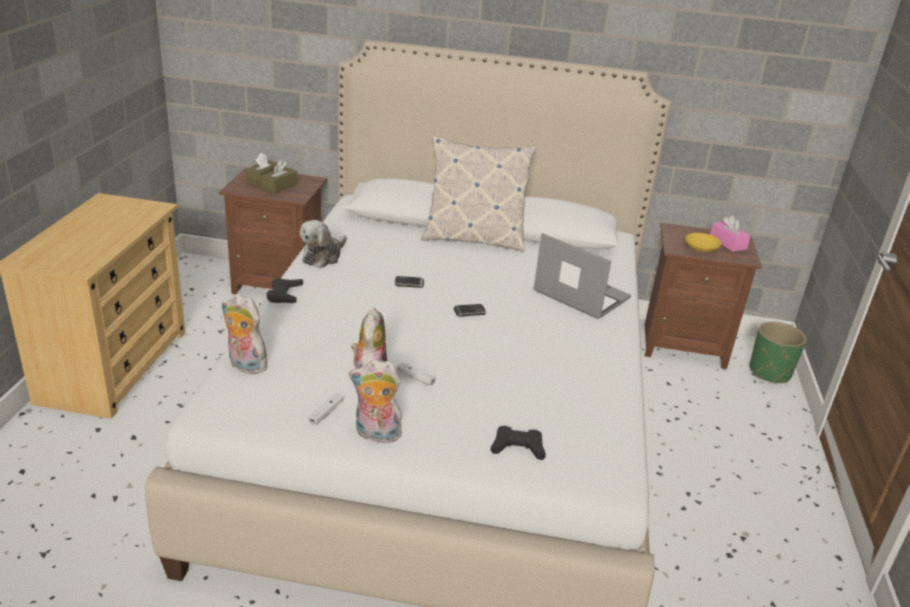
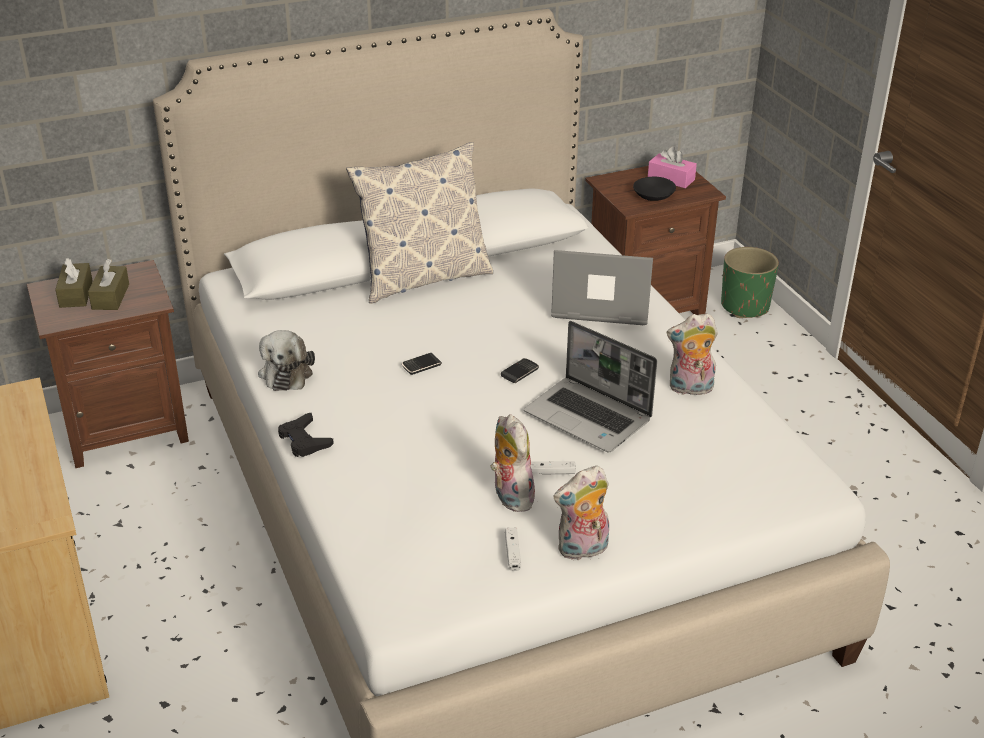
camera: 30 degrees left, 5 degrees up
plush toy [222,294,272,374] -> plush toy moved to [667,313,718,395]
black game controller [491,426,546,460] -> none
yellow bowl [685,233,722,252] -> black bowl [633,177,676,201]
none -> laptop [524,321,657,452]

